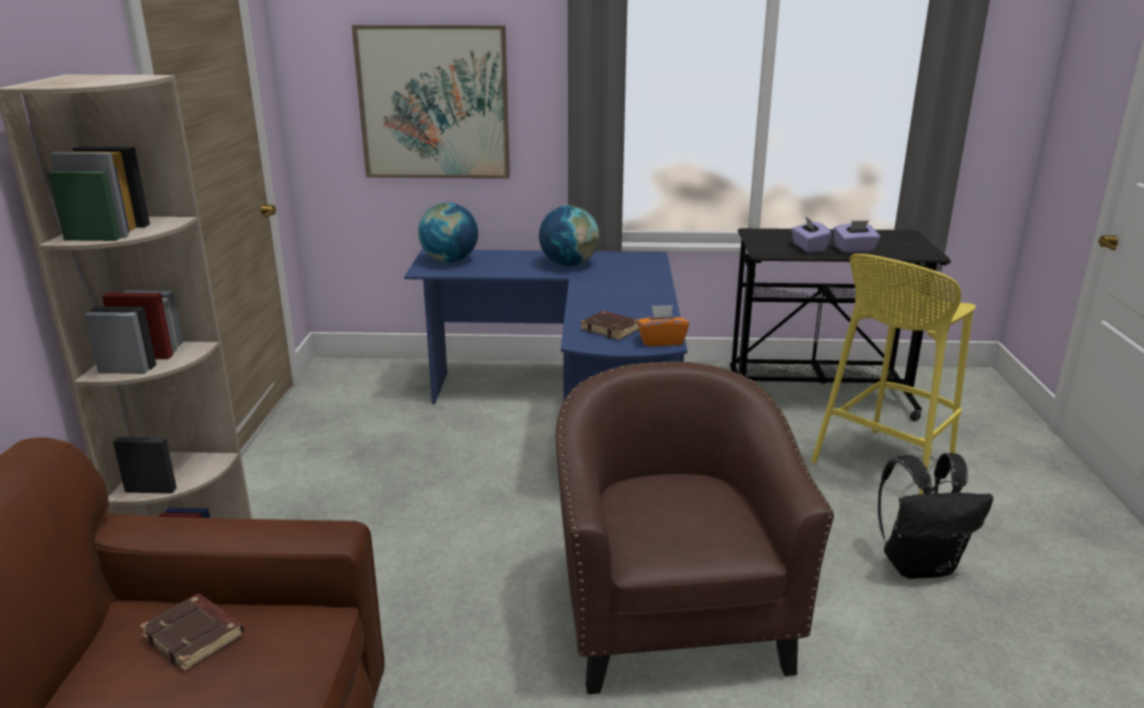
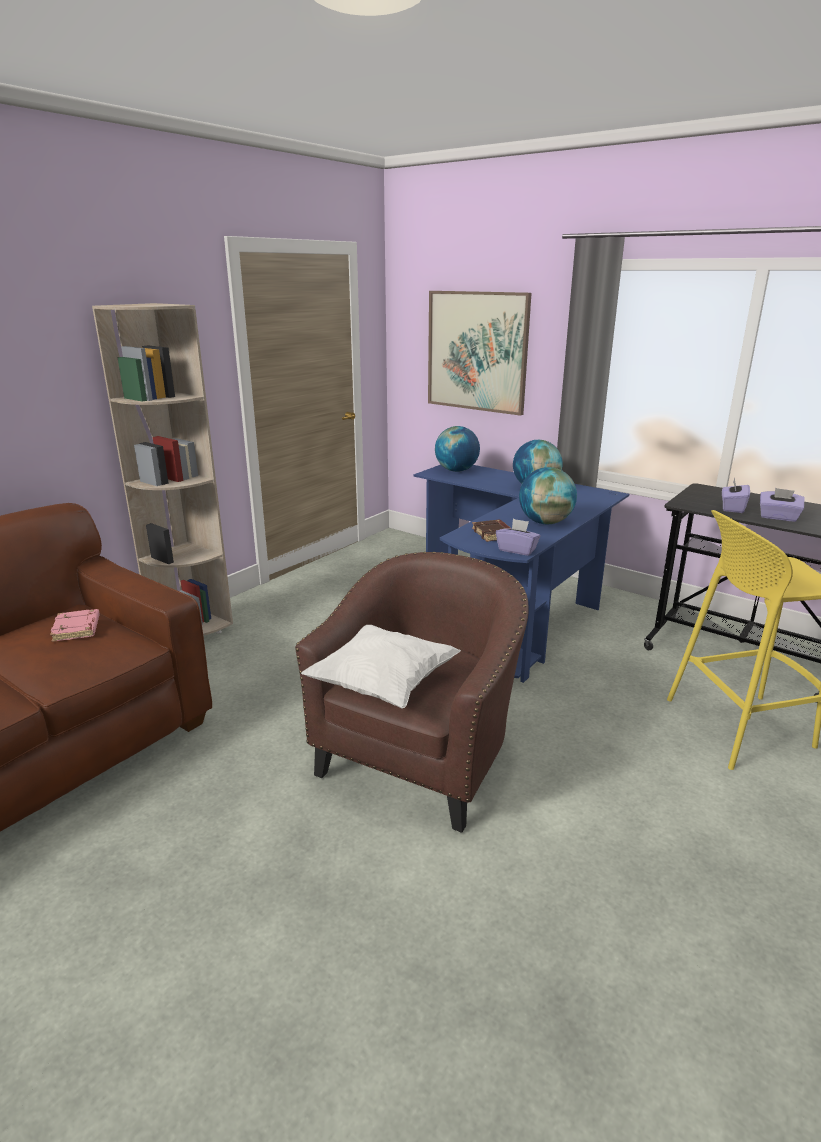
camera: 35 degrees right, 0 degrees up
brown book [140,594,244,671] -> pink book [50,609,100,642]
orange tissue box [637,305,689,346] -> purple tissue box [496,519,541,556]
black backpack [878,453,993,579] -> none
none -> white pillow [301,625,461,709]
none -> globe [519,467,577,524]

